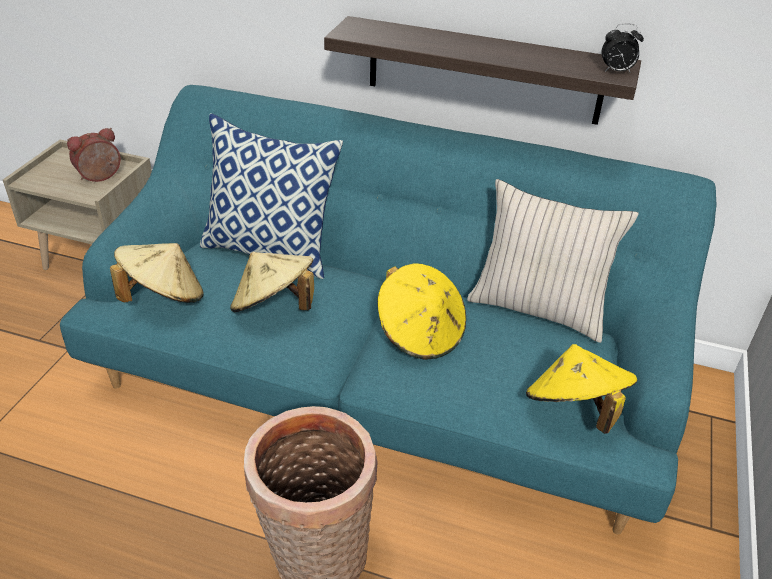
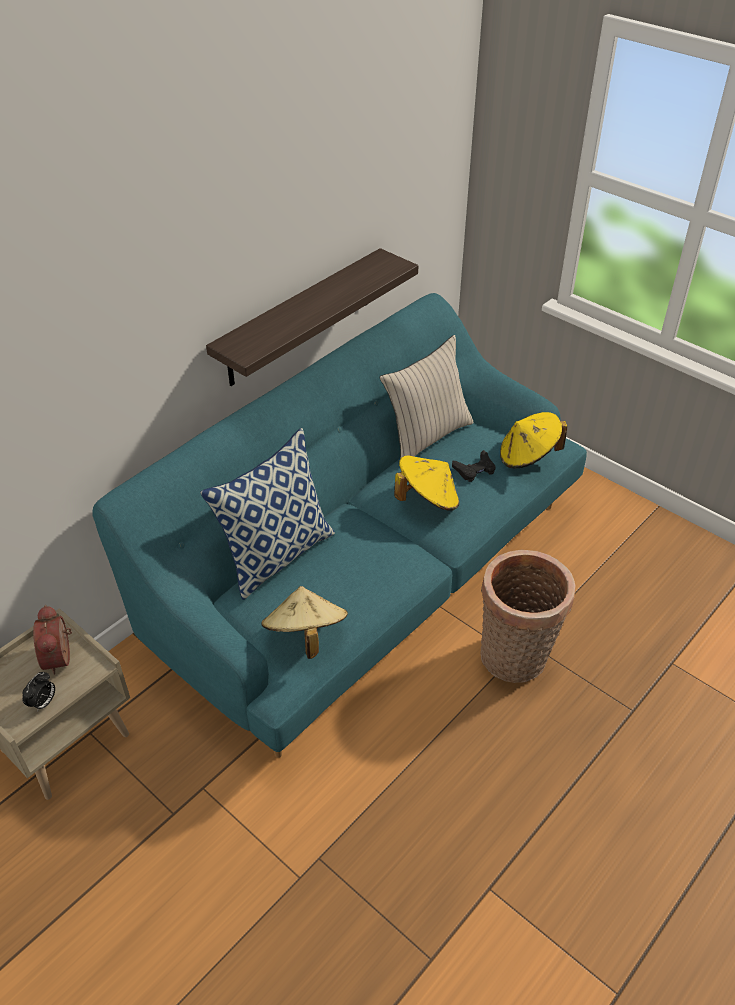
camera: 65 degrees left, 5 degrees up
beige hat [230,252,314,312] -> none
alarm clock [601,24,644,73] -> alarm clock moved to [22,672,55,710]
none -> black game controller [452,450,496,482]

